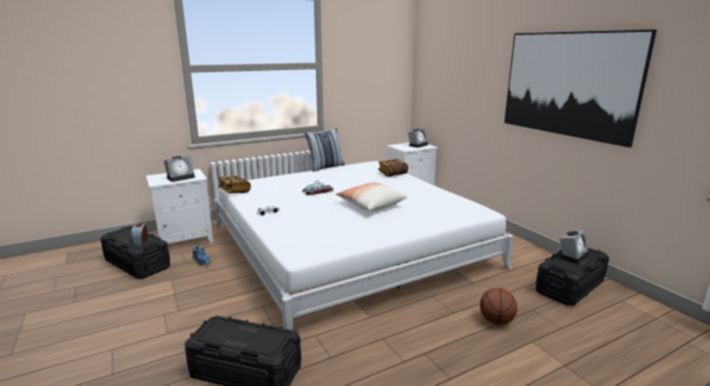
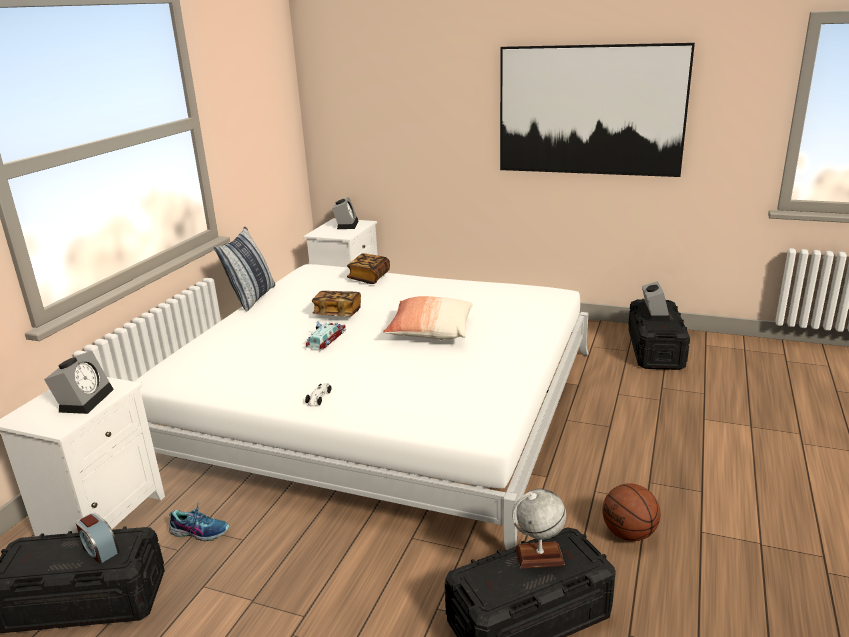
camera: 40 degrees left, 5 degrees up
book [219,176,251,193] -> book moved to [312,291,361,317]
basketball [480,288,517,325] -> basketball moved to [602,483,661,541]
none -> globe [512,489,566,569]

